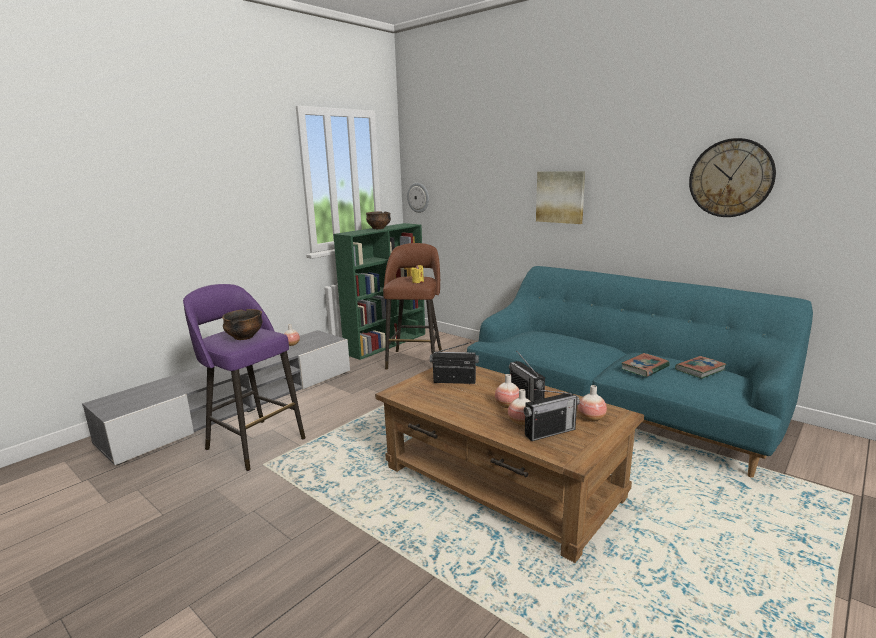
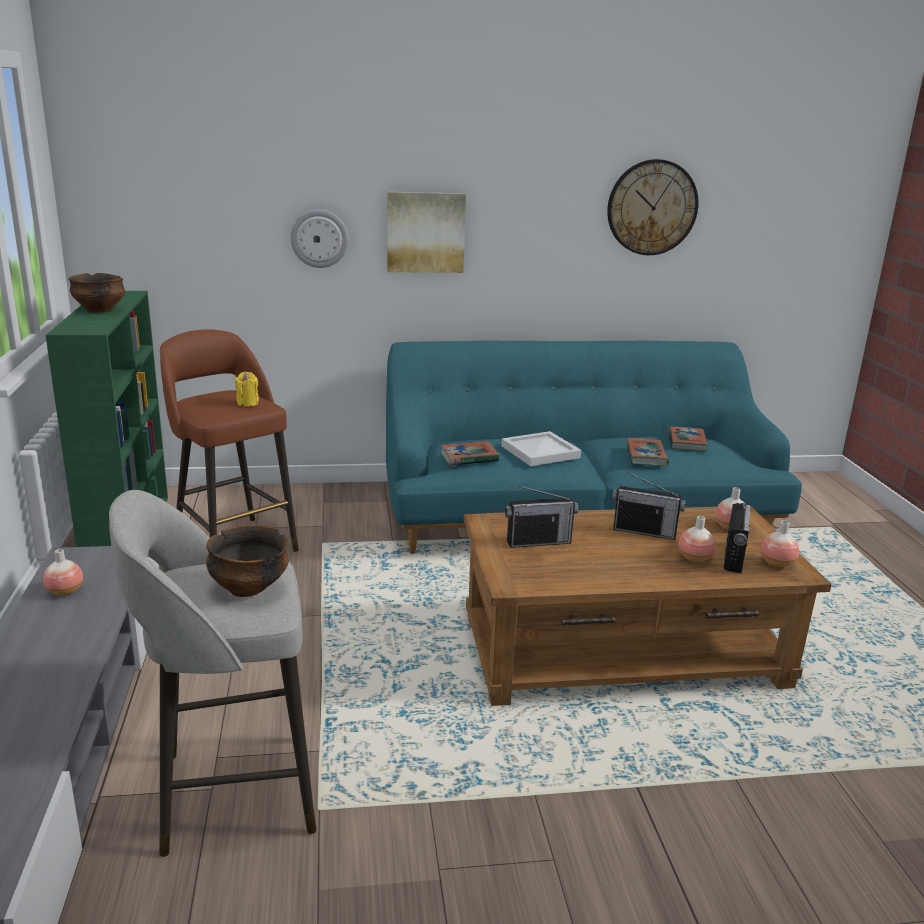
camera: 50 degrees left, 5 degrees up
purple stool [183,284,305,471] -> grey stool [109,490,316,857]
wall clock [407,183,429,213] -> wall clock moved to [290,209,349,268]
radio [430,342,479,384] -> radio turned 150 degrees counterclockwise [505,486,579,548]
vase [495,374,519,408] -> vase moved to [761,521,799,568]
none -> book [440,441,499,465]
none -> white tray [501,431,581,466]

